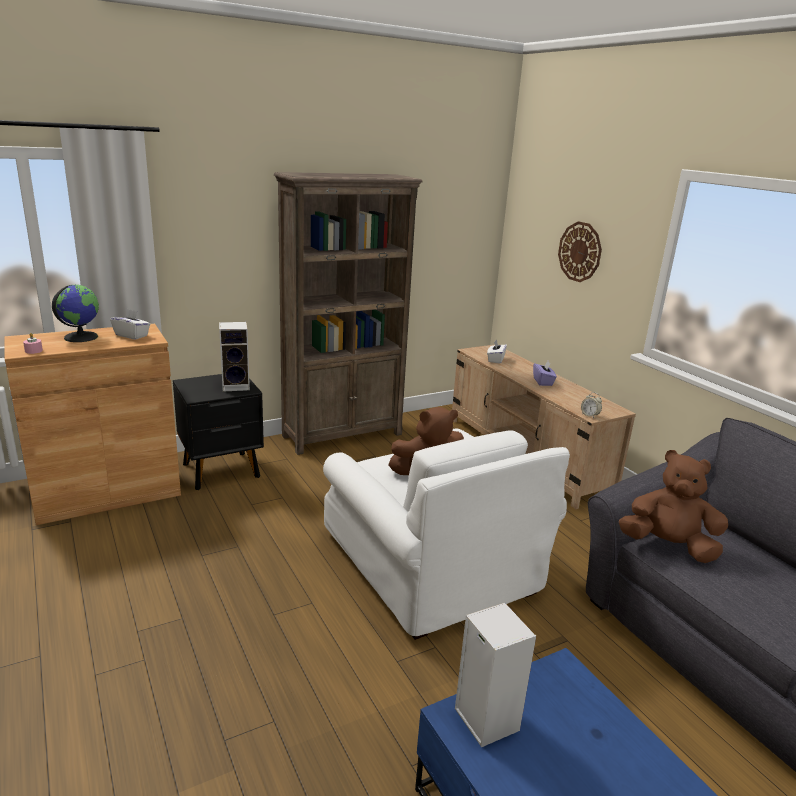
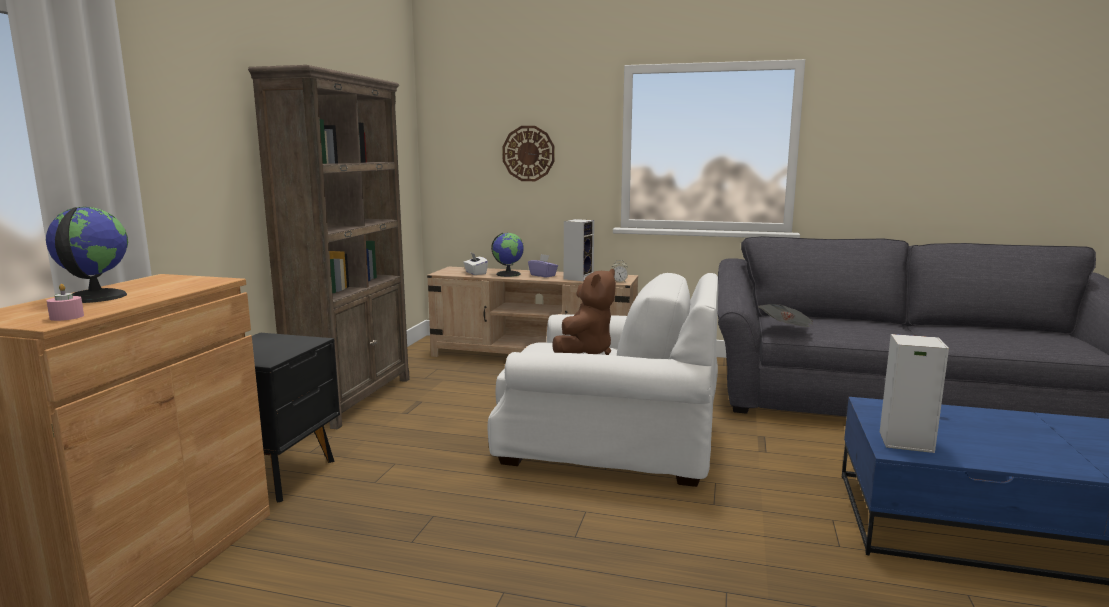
camera: 45 degrees left, 10 degrees down
white tissue box [110,309,150,340] -> none
speaker [219,322,250,392] -> speaker moved to [564,219,594,281]
brown plush toy [619,450,728,563] -> newspaper [758,304,813,327]
none -> globe [491,233,524,277]

